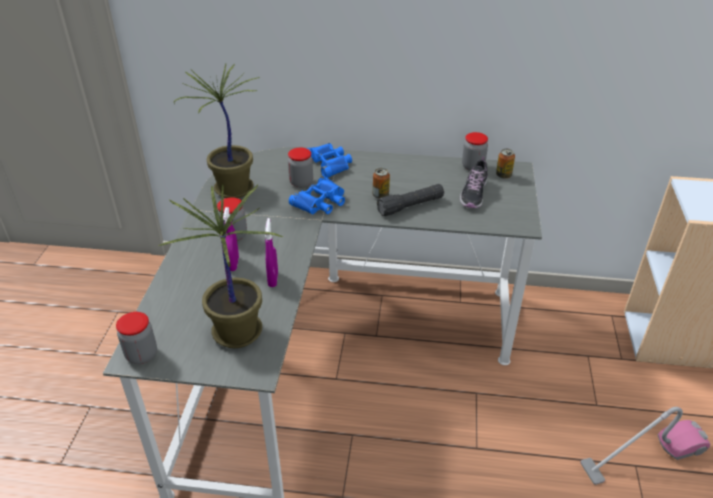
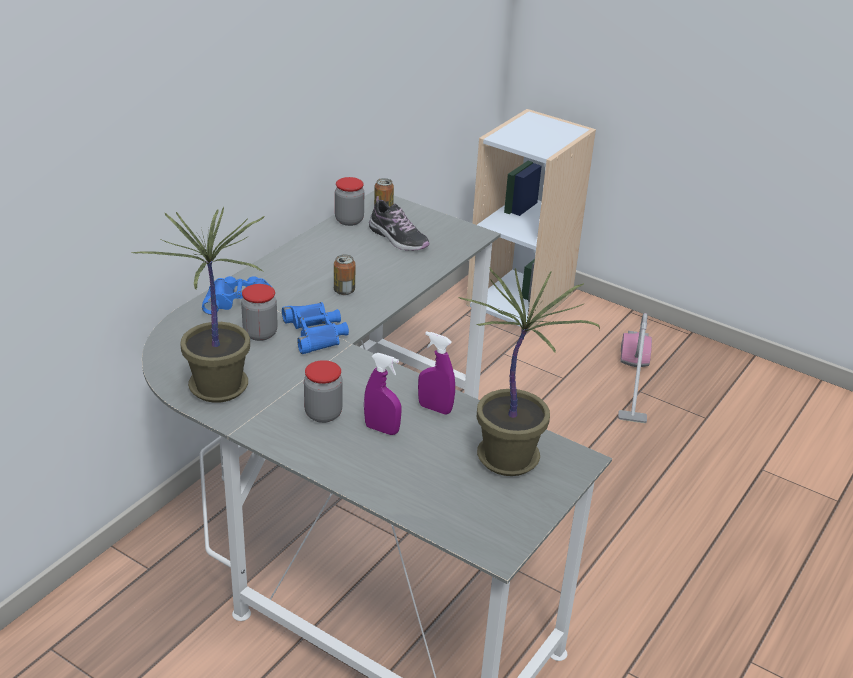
camera: 65 degrees left, 5 degrees down
jar [116,312,157,364] -> none
black flashlight [377,184,444,216] -> none

